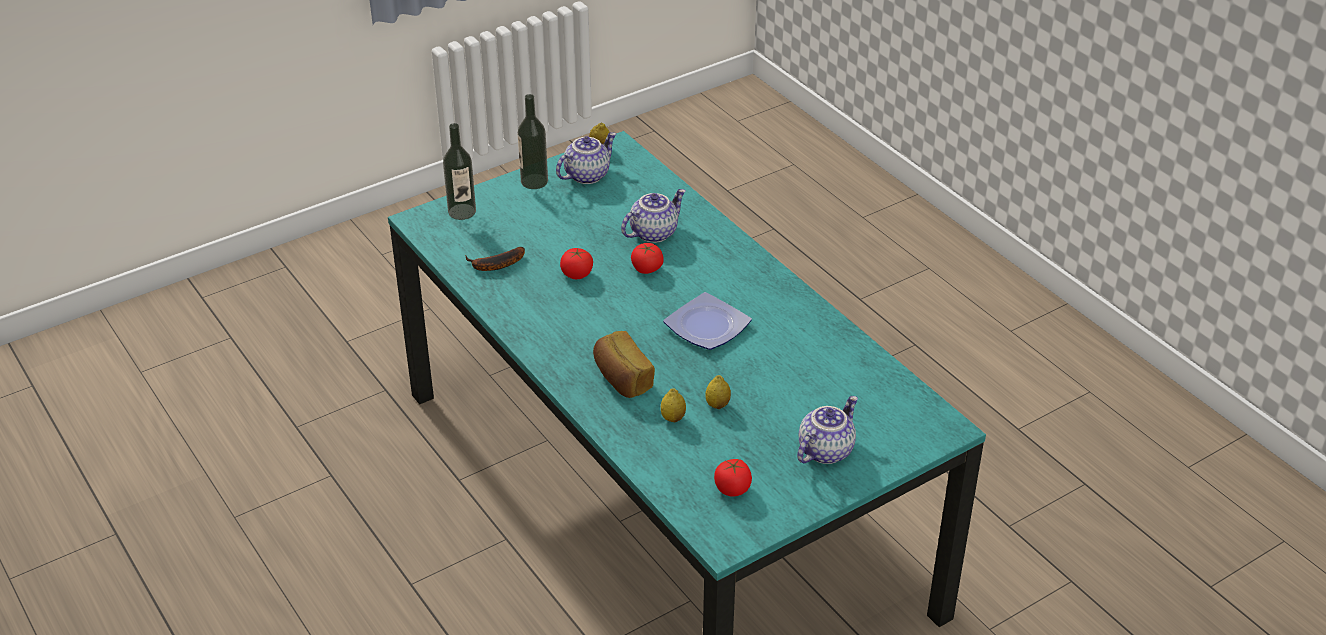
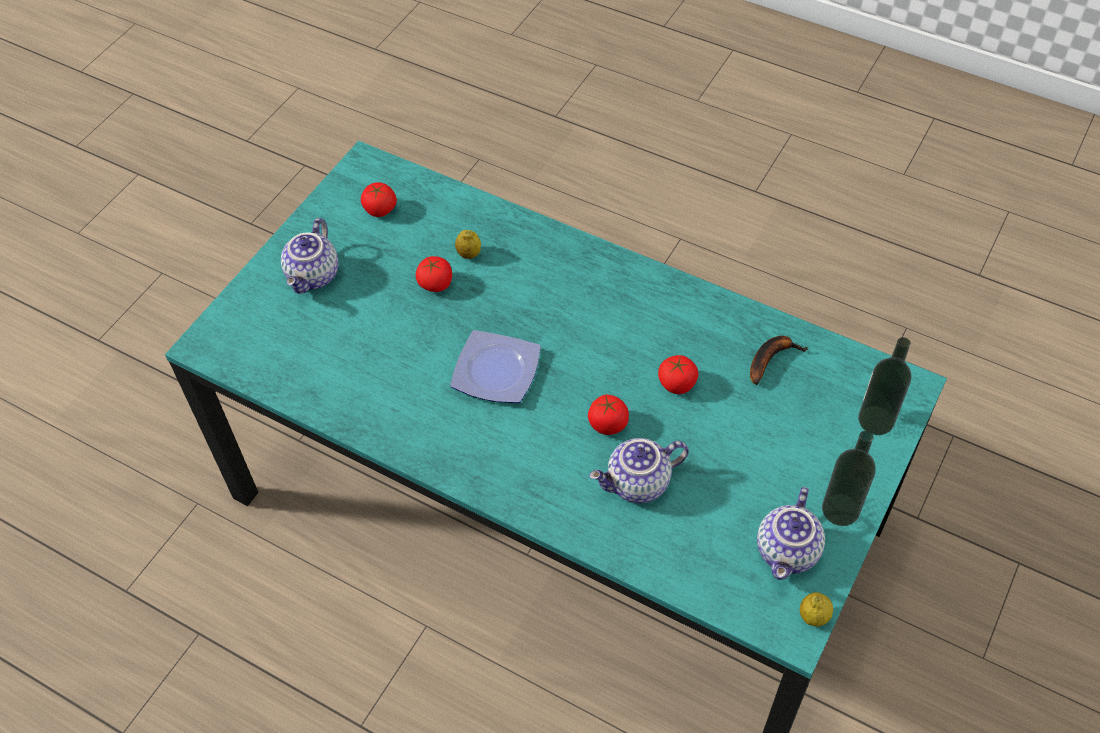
camera: 155 degrees right, 15 degrees up
bread [593,331,655,398] -> none
teapot [621,189,686,243] -> teapot turned 45 degrees clockwise [589,438,689,503]
lemon [705,375,731,409] -> tomato [416,256,452,292]

